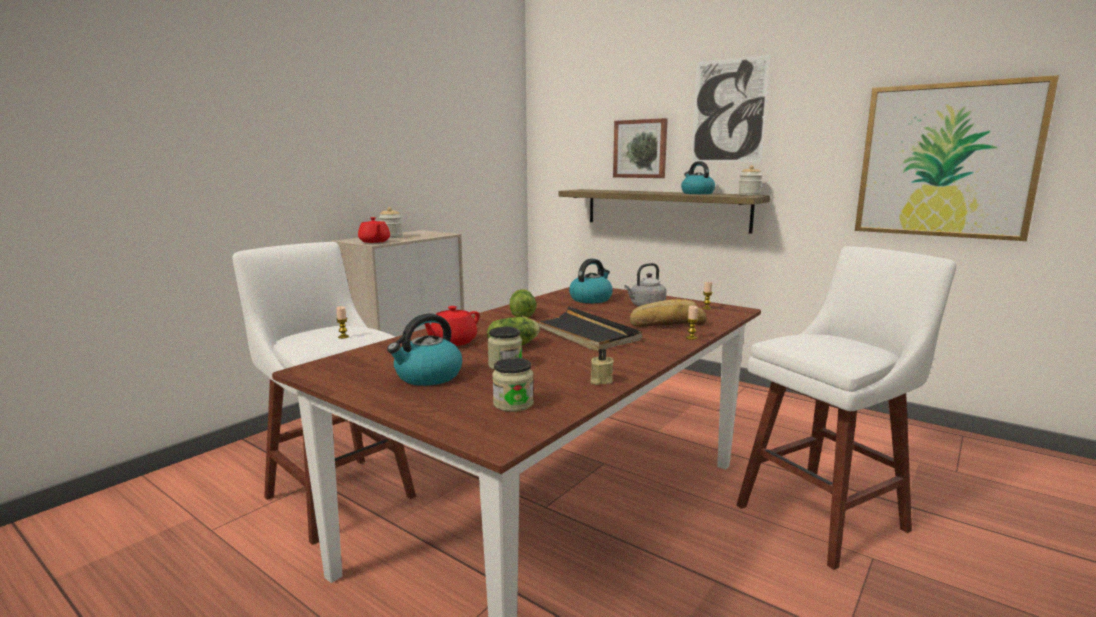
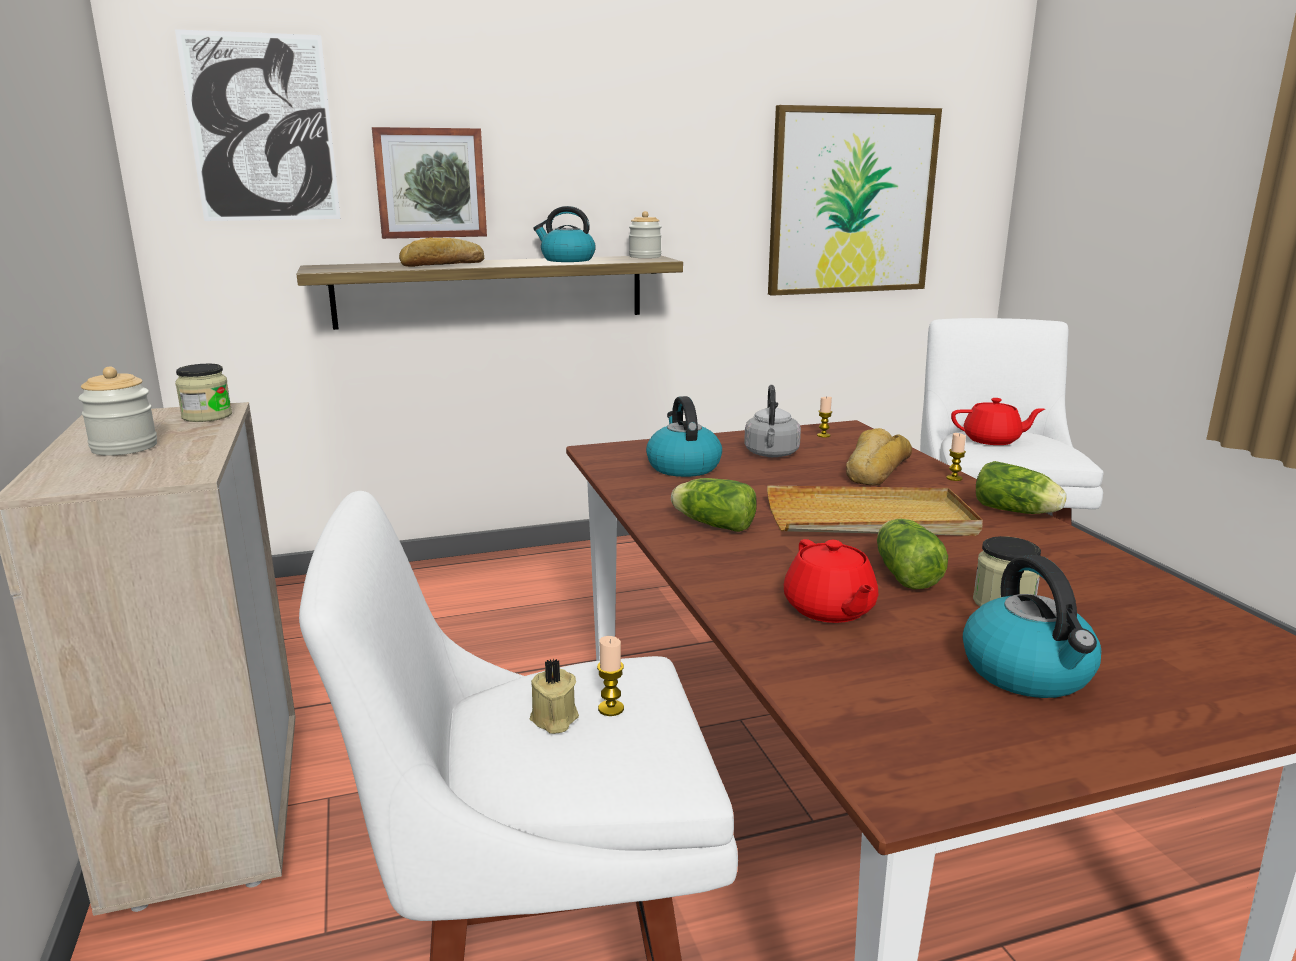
camera: 55 degrees left, 5 degrees up
red teapot [358,217,390,243] -> red teapot moved to [951,398,1045,445]
jar [492,358,534,412] -> jar moved to [175,364,232,422]
black tray [521,306,642,352] -> beige tray [767,486,983,536]
beige candle [590,349,614,385] -> beige candle moved to [530,659,579,734]
picture [691,54,771,162] -> picture moved to [175,29,341,221]
none -> bread [399,237,485,267]
none -> lettuce [976,461,1067,514]

